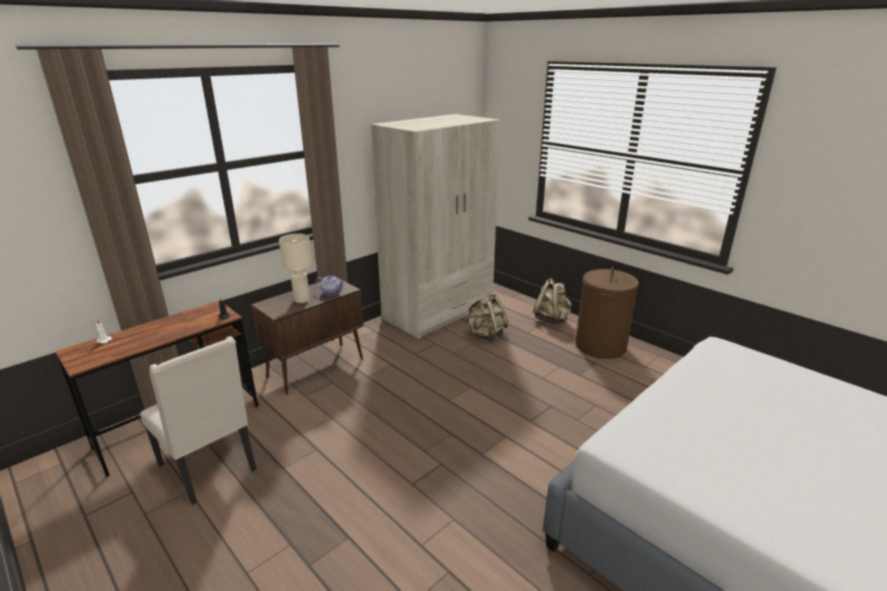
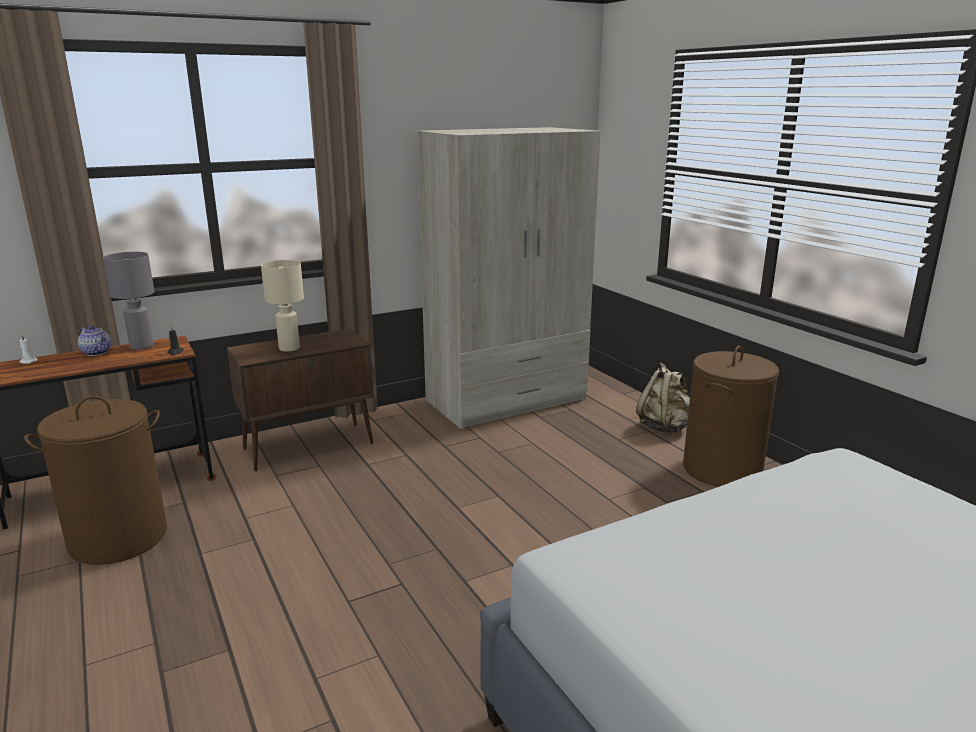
camera: 15 degrees right, 5 degrees down
beige chair [140,336,256,505] -> brown laundry basket [24,396,167,565]
teapot [316,275,344,296] -> teapot moved to [78,326,111,356]
beige backpack [466,292,509,342] -> none
none -> grey table lamp [103,252,154,350]

